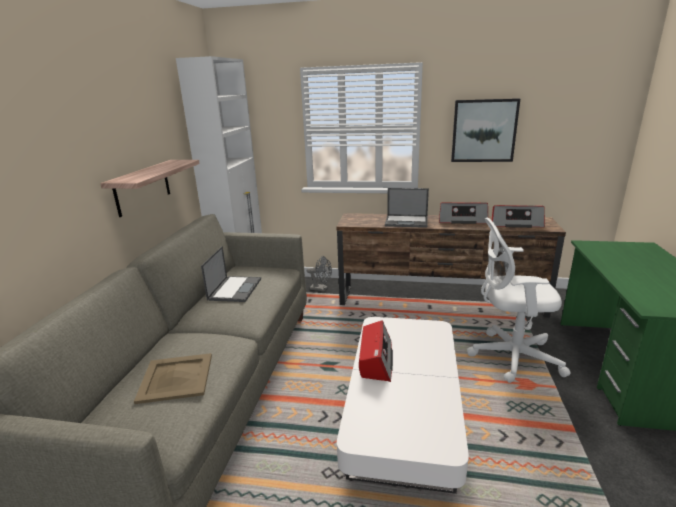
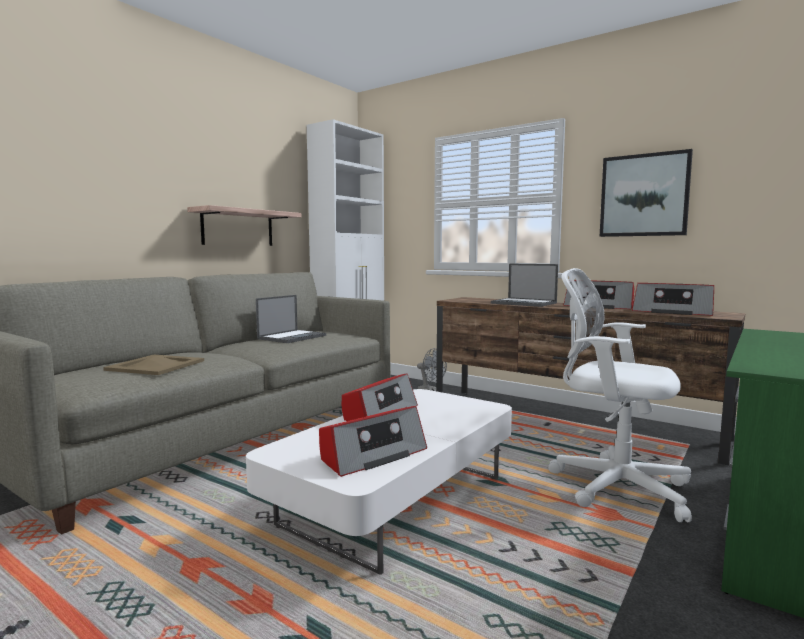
camera: 25 degrees right, 15 degrees down
none -> radio [319,406,427,477]

